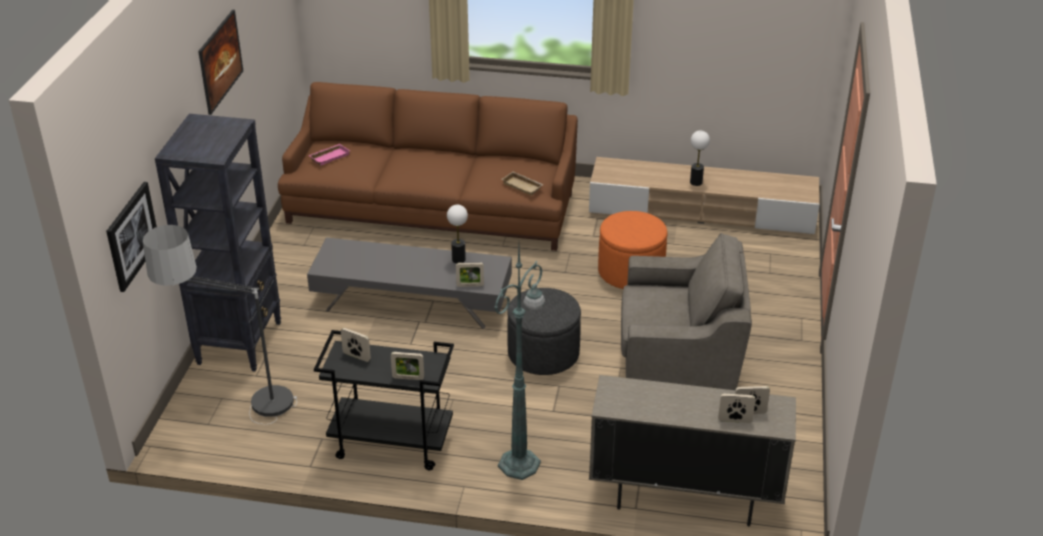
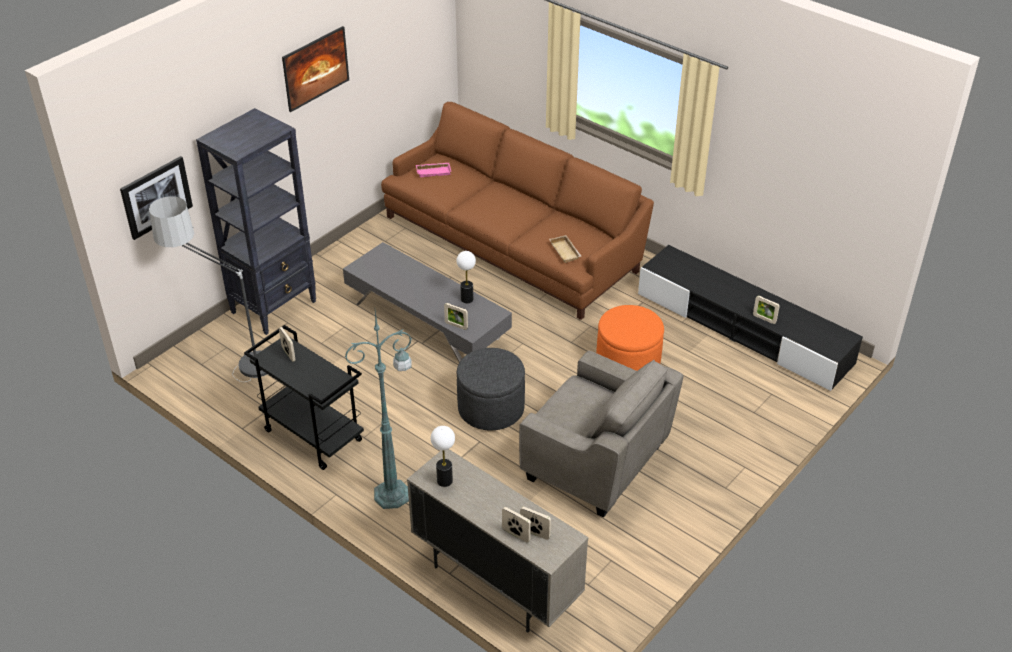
camera: 30 degrees right, 5 degrees up
picture frame [391,352,424,380] -> picture frame moved to [753,296,780,324]
beige tv stand [589,157,820,234] -> black tv stand [638,245,863,391]
table lamp [690,130,710,186] -> table lamp moved to [431,426,455,487]

